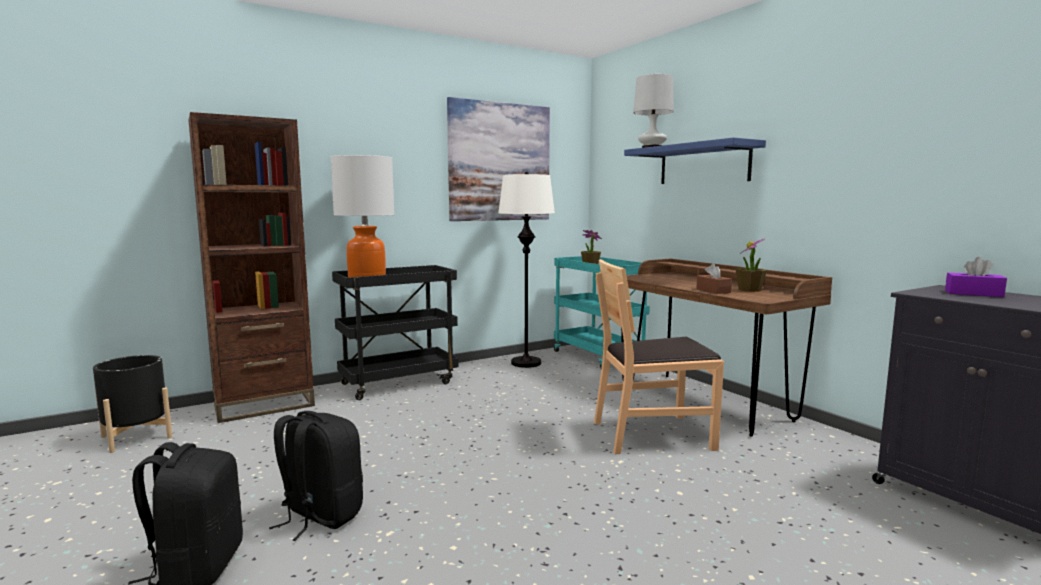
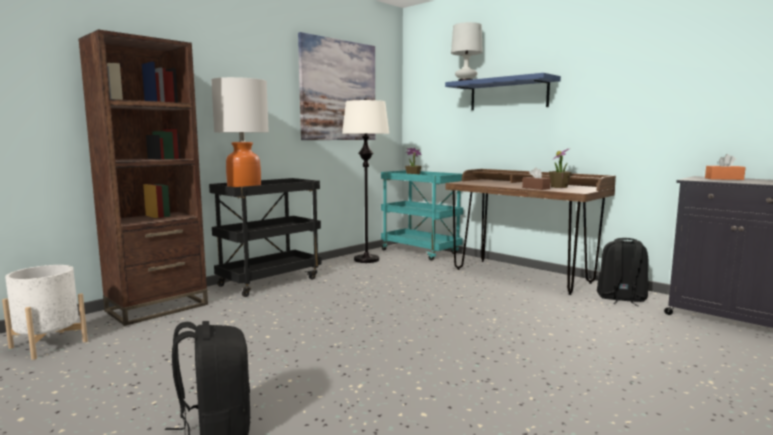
camera: 15 degrees left, 0 degrees up
black planter [93,355,172,453] -> white planter [2,265,88,360]
black backpack [269,411,363,541] -> black backpack moved to [597,238,648,306]
brown chair [594,259,724,454] -> none
purple tissue box [945,257,1007,297] -> orange tissue box [705,154,746,180]

